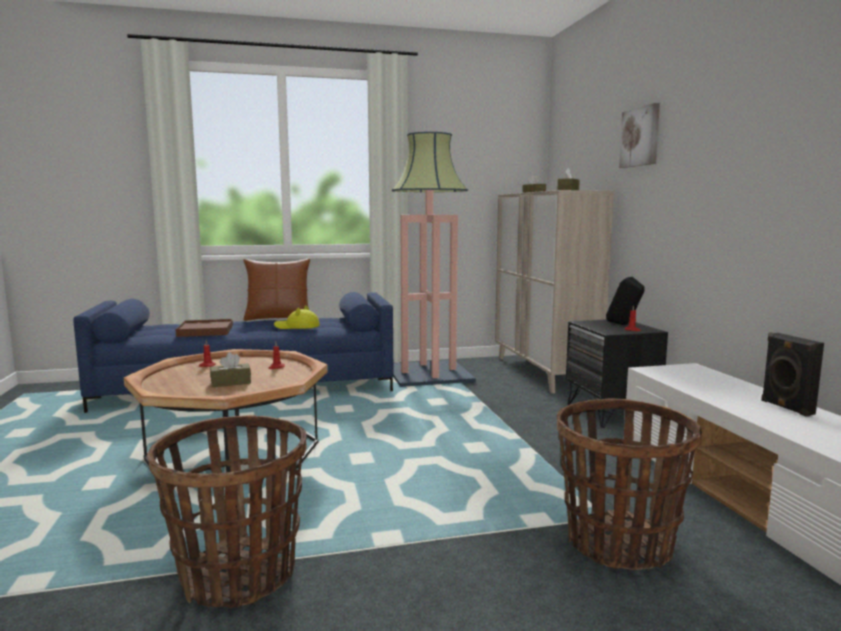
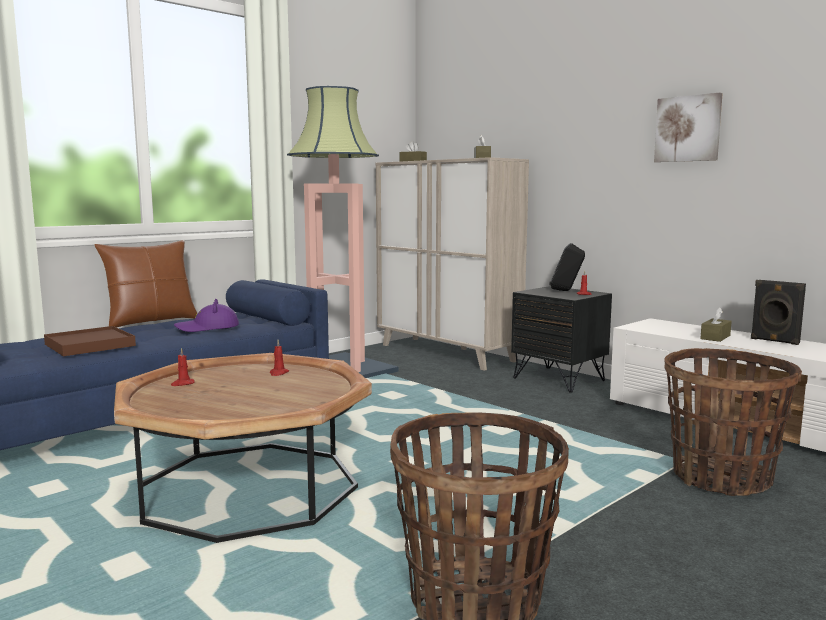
camera: 30 degrees left, 0 degrees up
brown tissue box [210,352,251,387] -> brown tissue box moved to [700,307,732,342]
yellow hat [274,305,320,329] -> purple hat [174,299,239,332]
picture [619,103,660,168] -> picture moved to [654,93,723,162]

